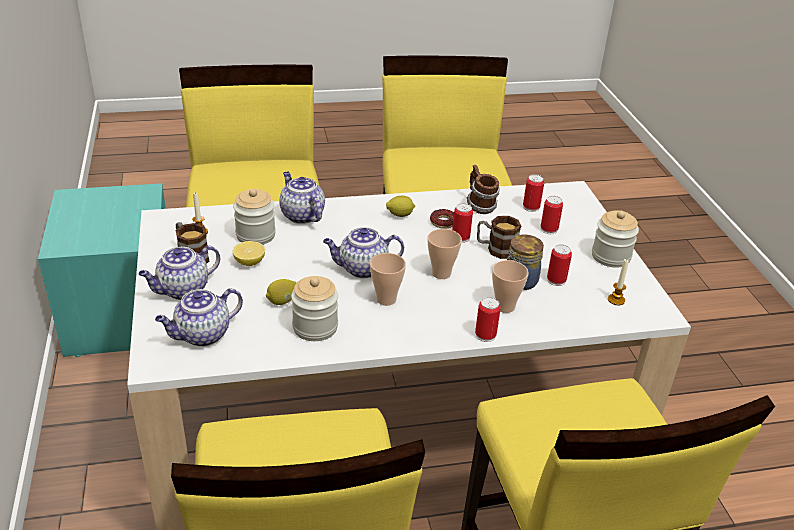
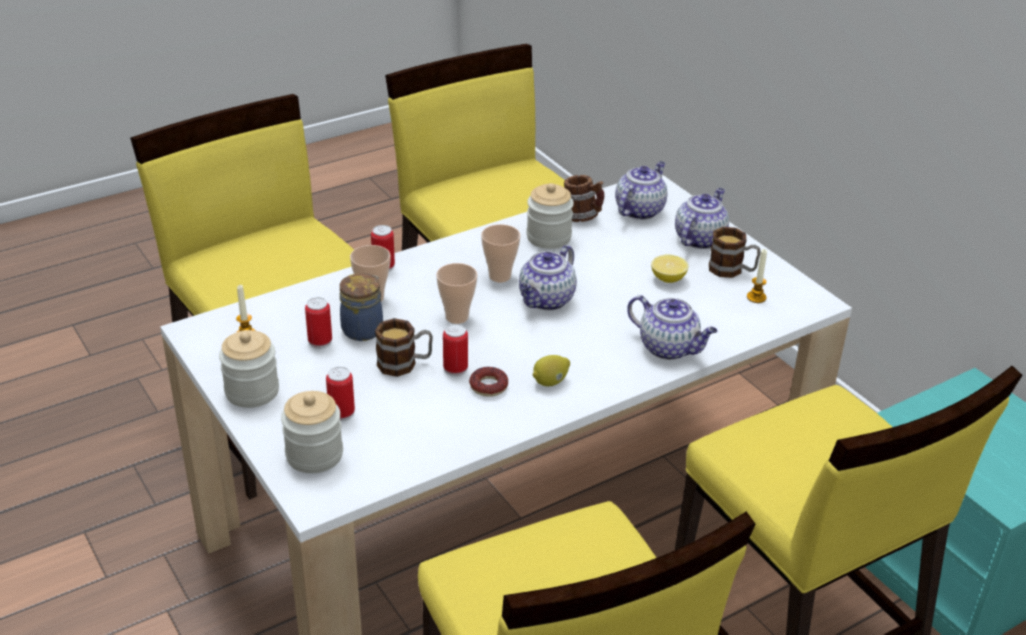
camera: 160 degrees right, 0 degrees up
jar [233,189,276,245] -> jar moved to [281,391,343,473]
lemon [266,279,297,305] -> none
teapot [323,227,404,278] -> teapot turned 150 degrees clockwise [519,245,577,311]
mug [467,165,500,214] -> mug moved to [564,175,604,222]
can [523,174,544,212] -> none

